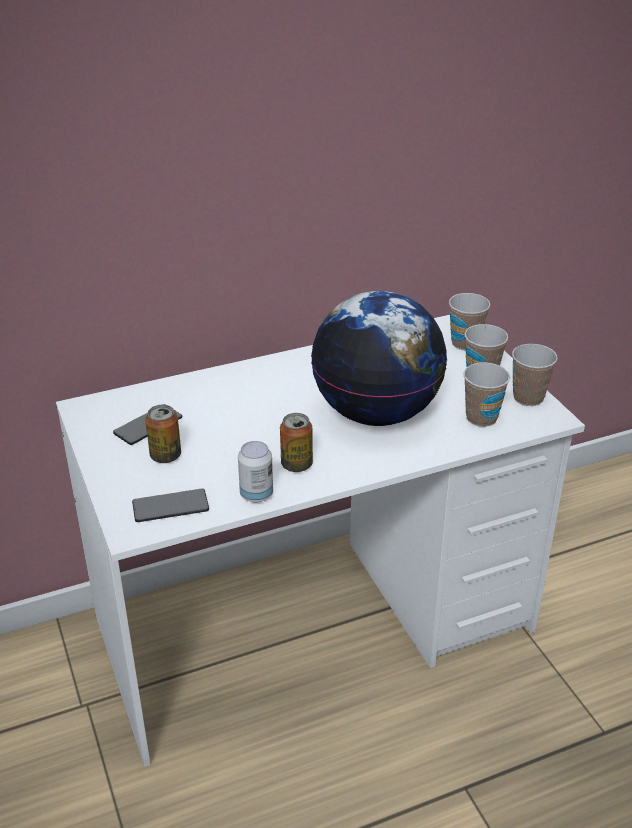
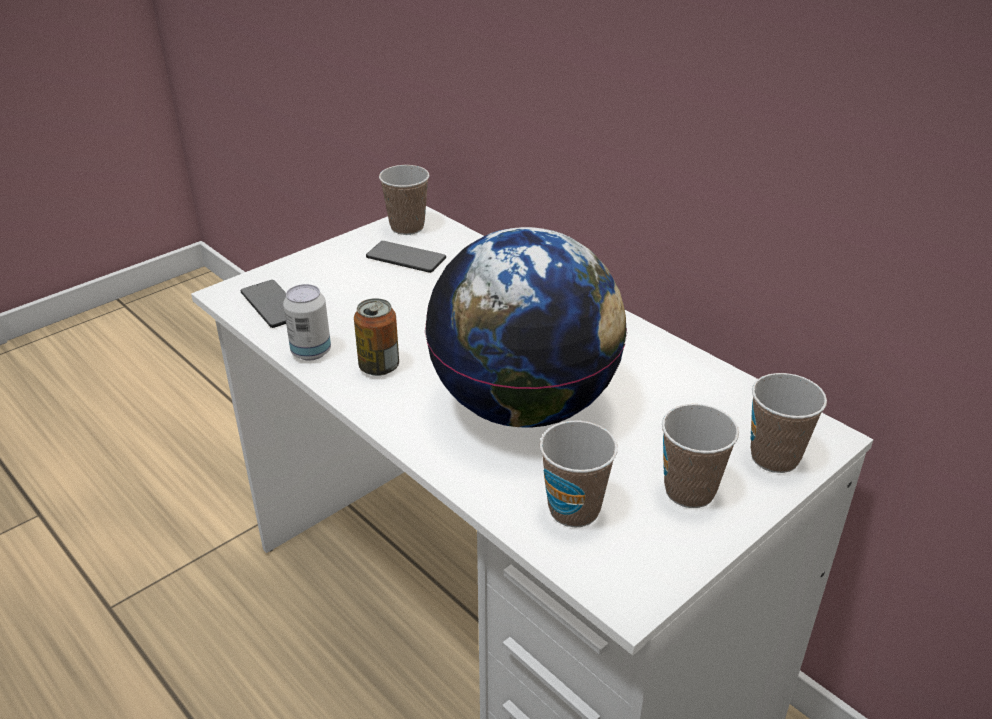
camera: 70 degrees right, 0 degrees up
can [145,405,181,463] -> none
cup [512,344,558,406] -> cup moved to [379,165,429,235]

